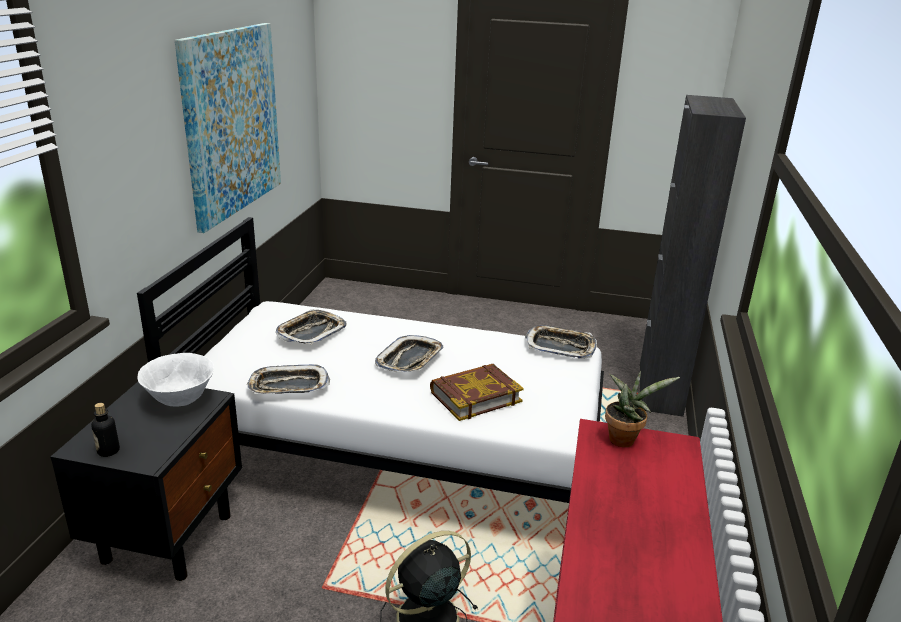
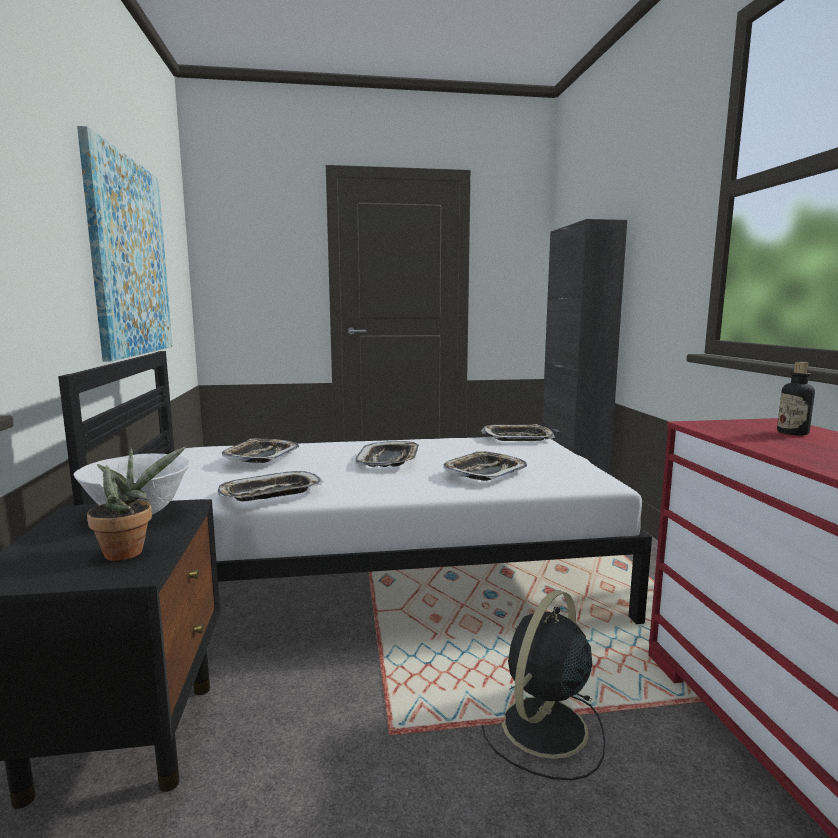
camera: 20 degrees left, 15 degrees down
bottle [91,403,120,457] -> bottle moved to [777,362,815,435]
book [430,364,524,421] -> tray [444,451,527,481]
potted plant [605,371,680,447] -> potted plant moved to [87,447,186,561]

